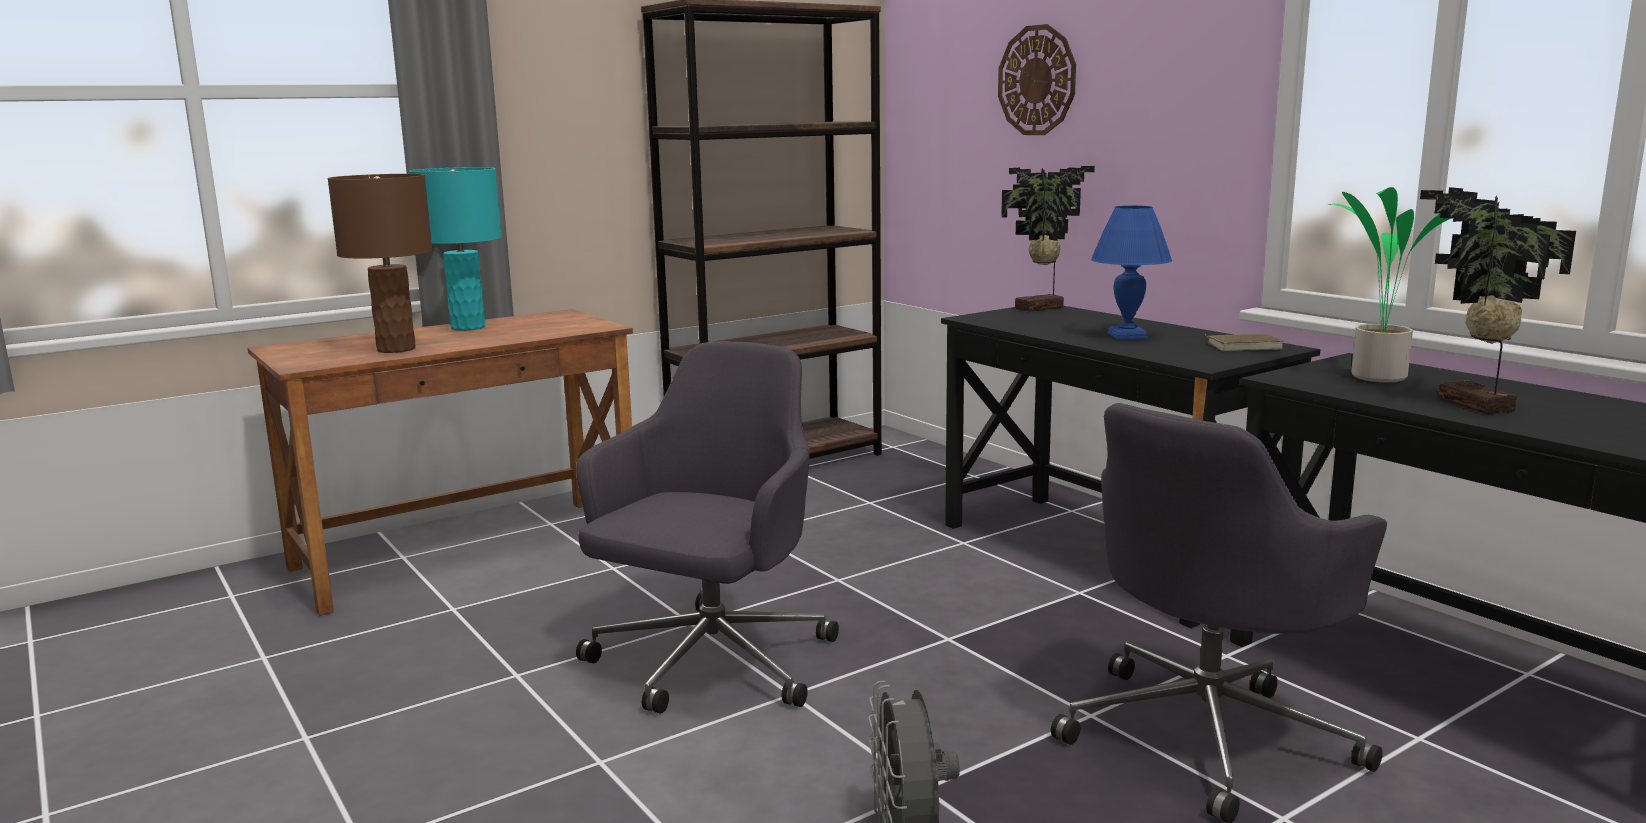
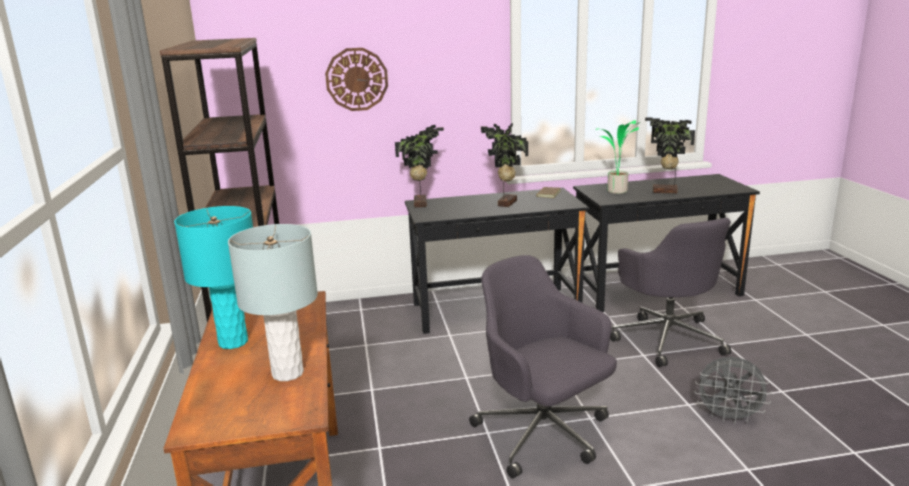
camera: 65 degrees left, 5 degrees up
brown table lamp [327,174,433,353] -> grey table lamp [228,224,318,381]
blue table lamp [1091,206,1172,339] -> potted plant [481,123,528,207]

